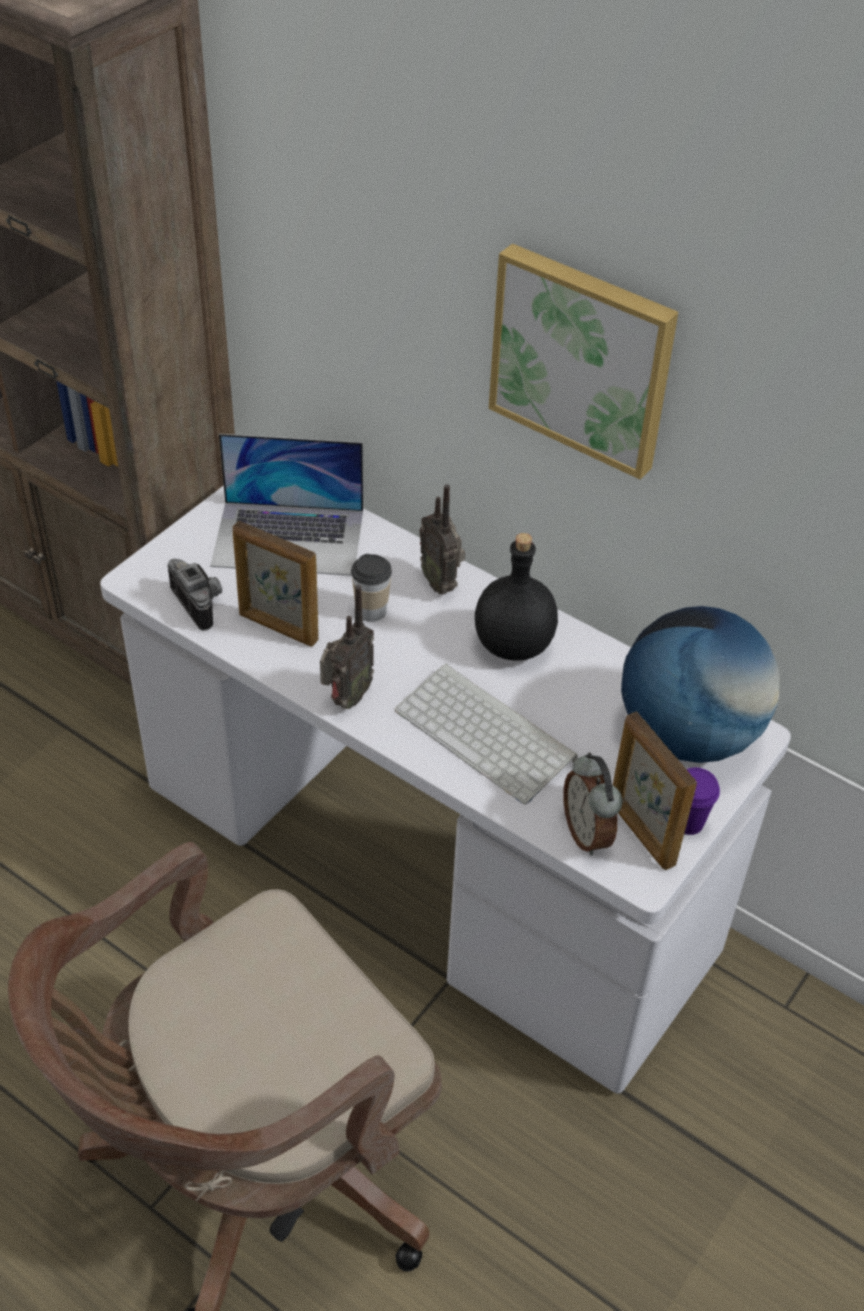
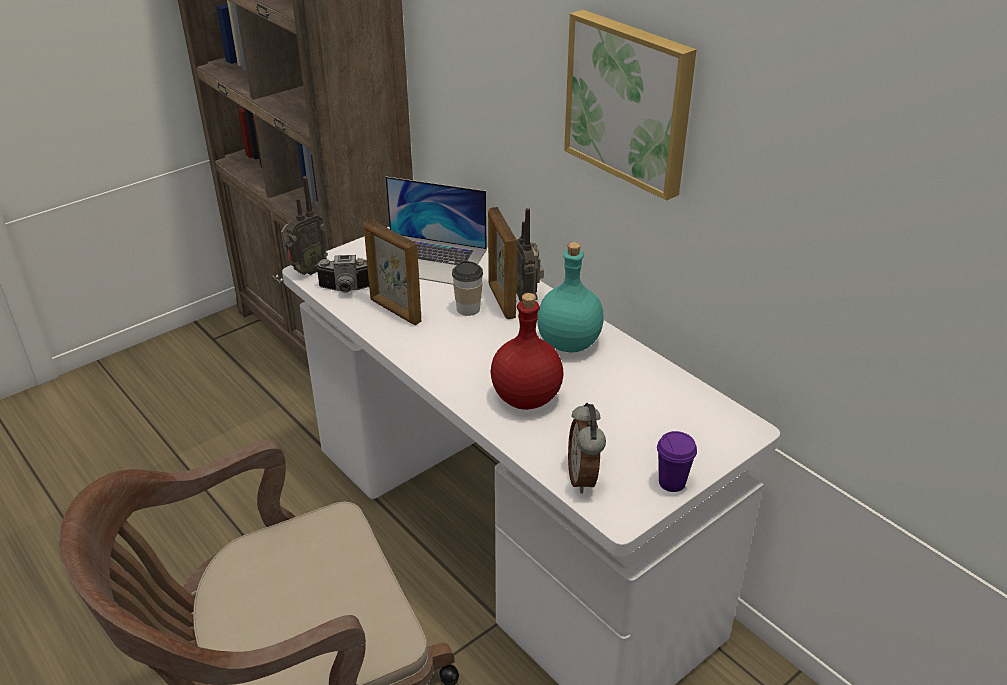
camera: 15 degrees right, 10 degrees down
camera [167,559,222,631] -> camera turned 105 degrees clockwise [315,255,369,293]
radio [320,585,374,709] -> radio moved to [281,176,328,275]
keyboard [395,664,578,805] -> red bottle [491,293,563,410]
black bottle [475,533,558,661] -> turquoise bottle [537,242,604,352]
picture frame [613,711,697,870] -> picture frame moved to [488,207,517,319]
globe [621,606,779,763] -> none

